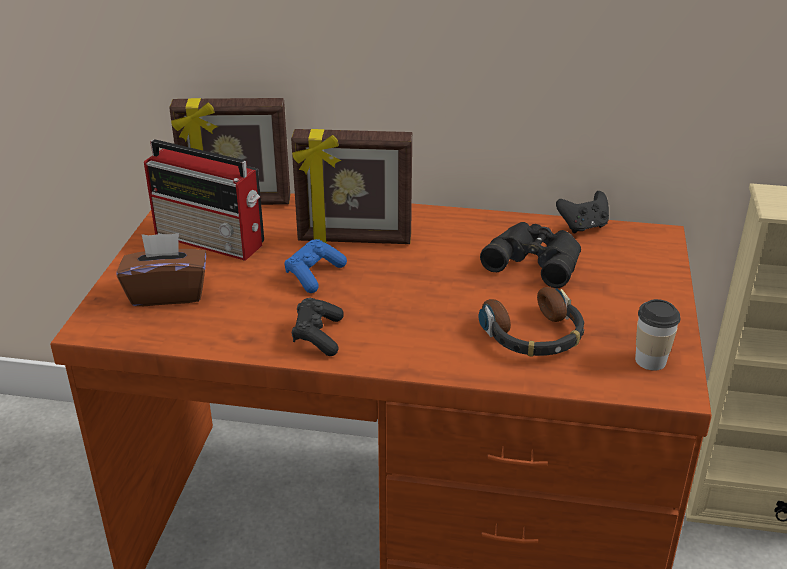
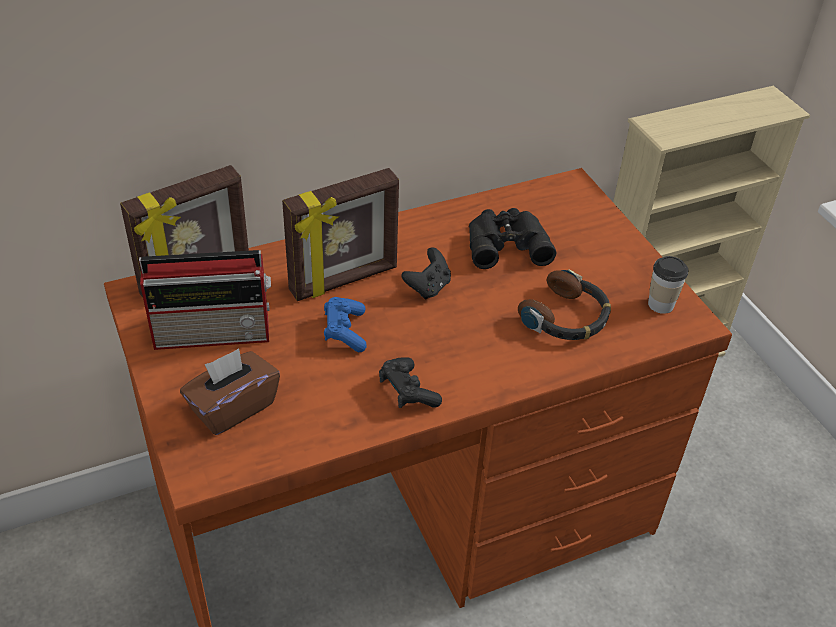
camera: 35 degrees left, 10 degrees up
black game controller [556,191,609,233] -> black game controller moved to [402,247,451,300]

